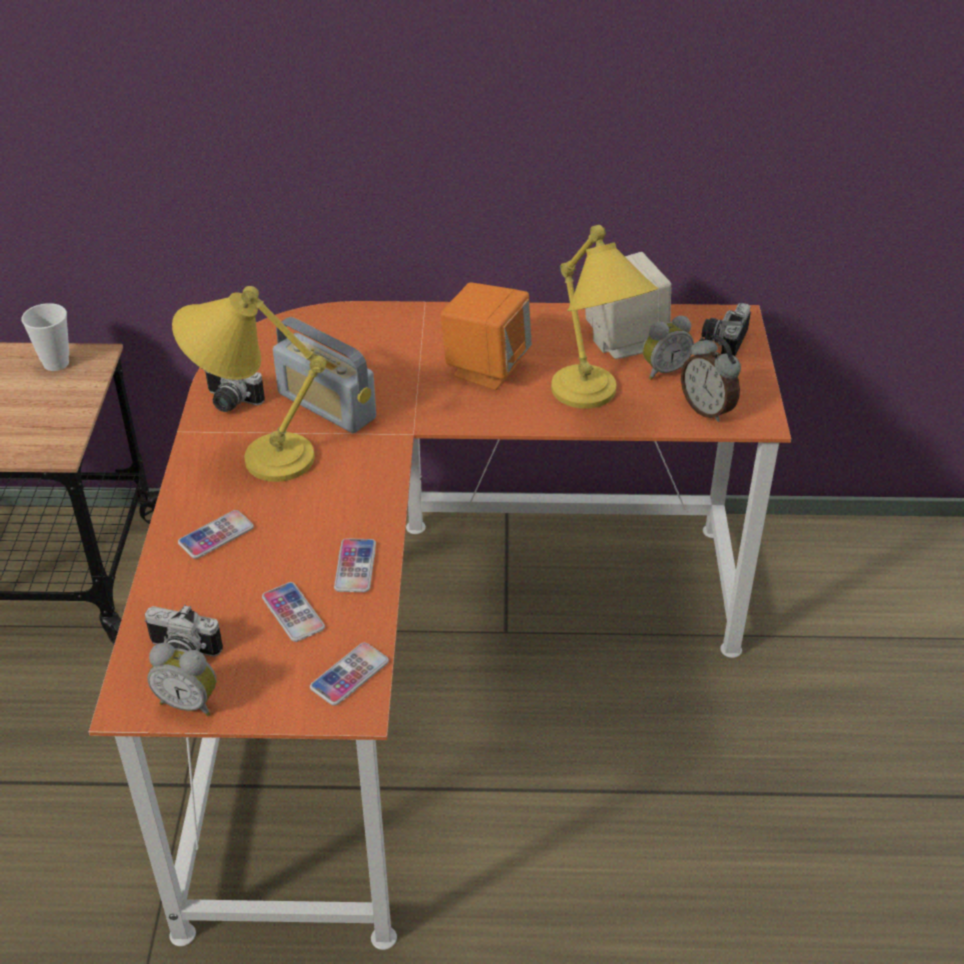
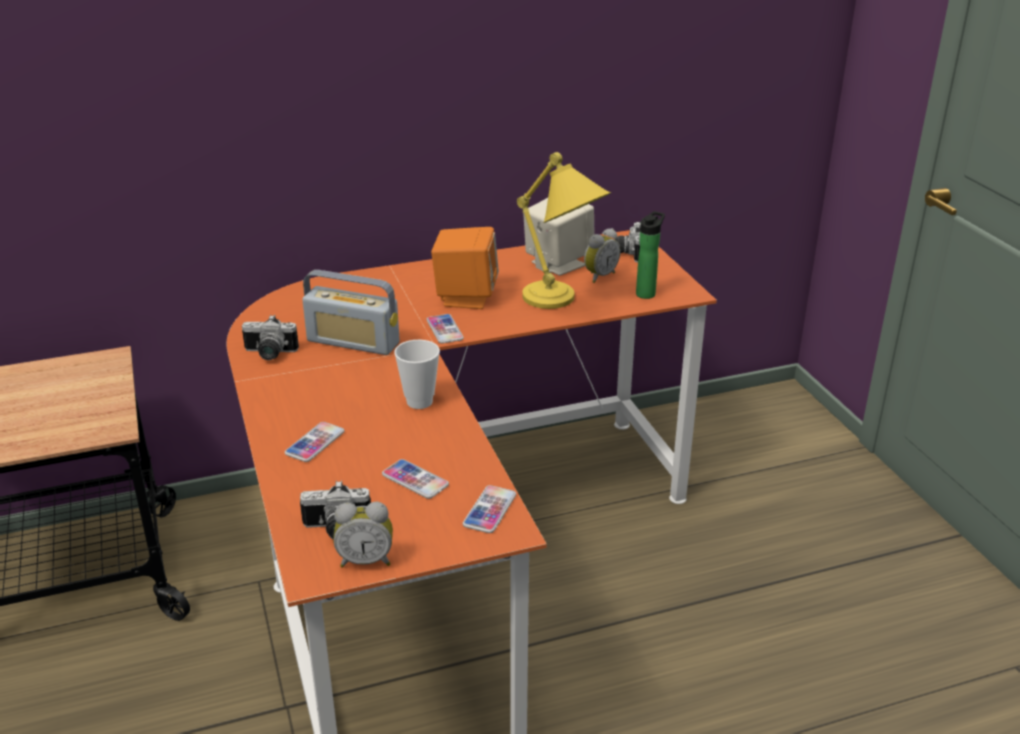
camera: 20 degrees left, 10 degrees down
cup [22,303,69,371] -> cup moved to [394,340,440,409]
yellow table lamp [172,286,327,482] -> none
phone [334,538,376,592] -> phone moved to [427,314,464,343]
alarm clock [681,335,741,422] -> bottle [636,211,665,299]

